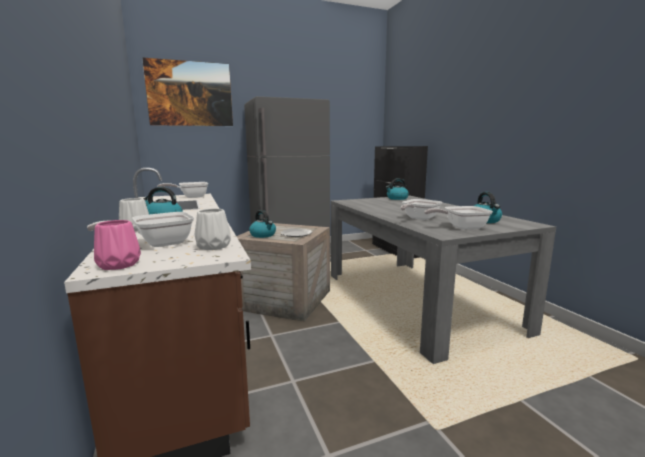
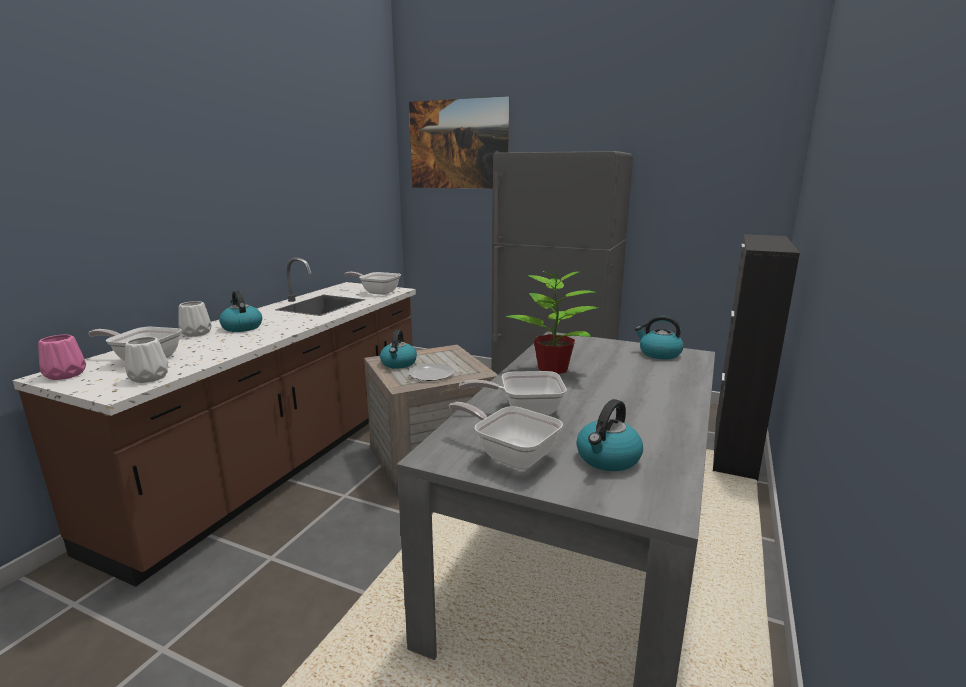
camera: 45 degrees right, 5 degrees up
none -> potted plant [506,265,599,374]

